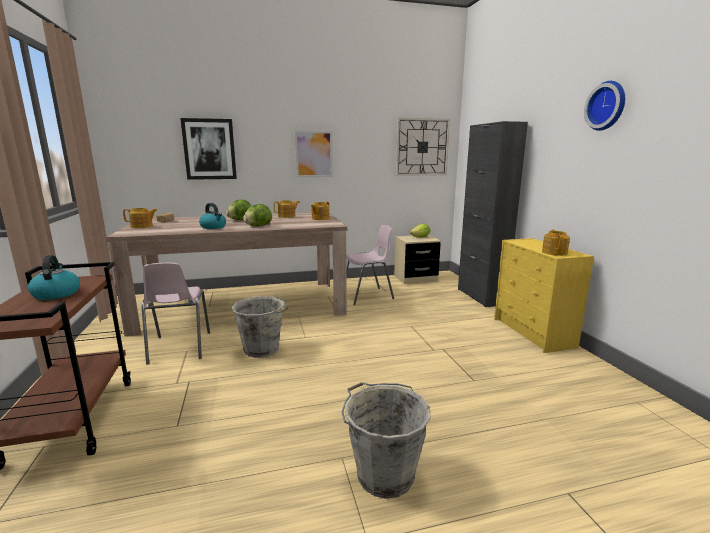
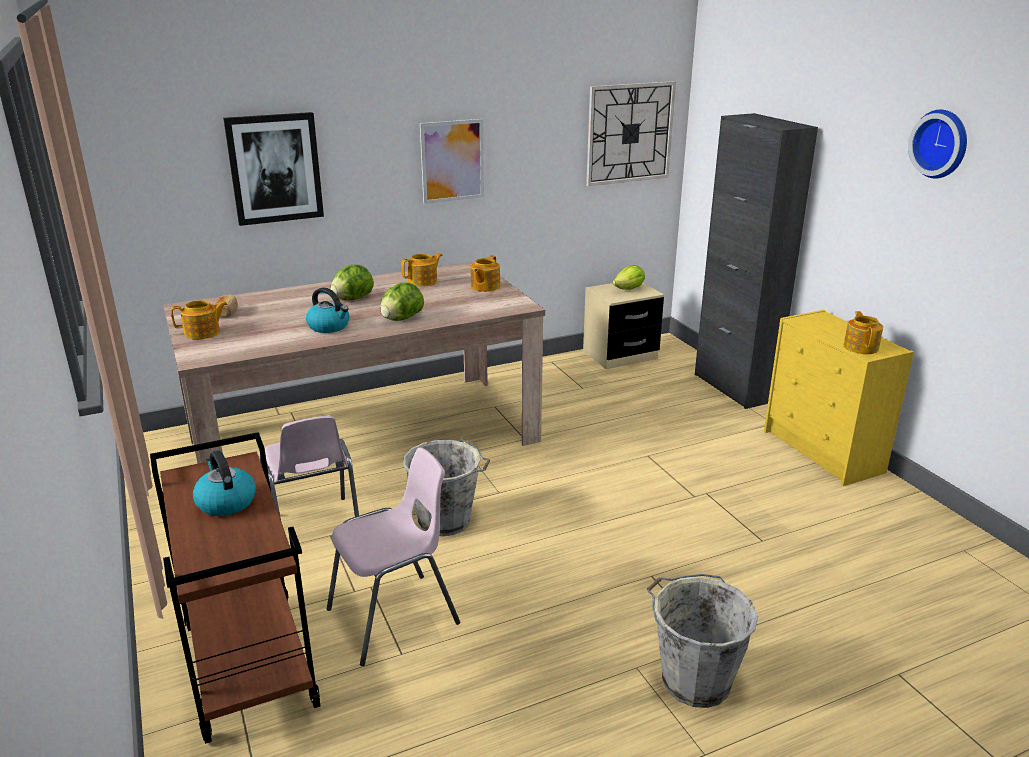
camera: 10 degrees left, 10 degrees up
pink chair [346,225,394,305] -> pink chair moved to [327,448,460,666]

